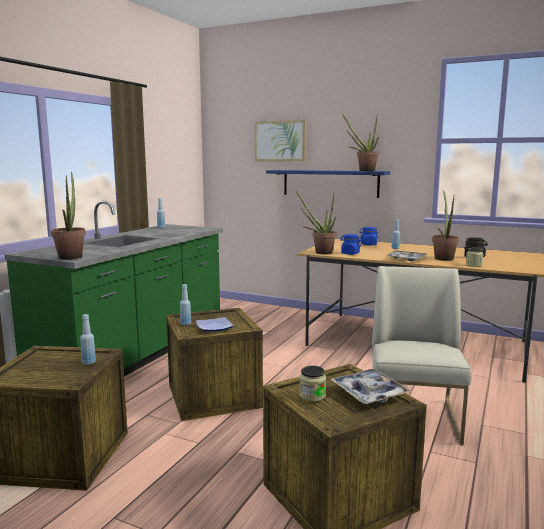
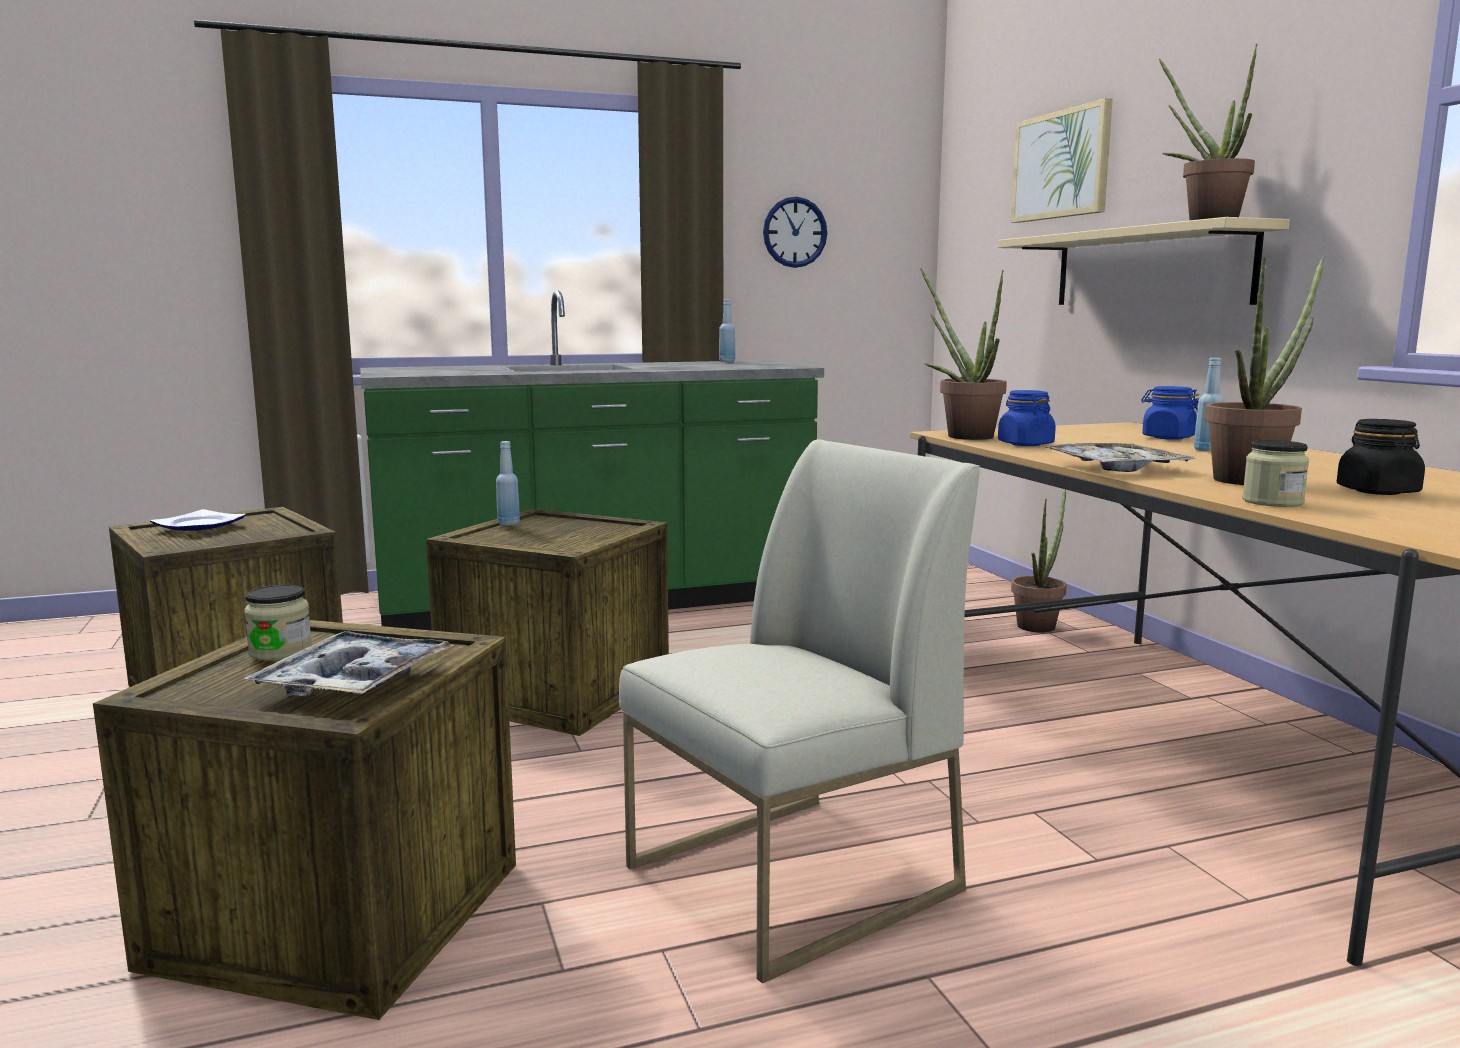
camera: 45 degrees right, 0 degrees up
potted plant [51,172,86,259] -> potted plant moved to [1011,489,1067,632]
blue bottle [80,314,96,365] -> none
plate [196,317,233,331] -> plate moved to [150,509,246,531]
blue shelf [266,170,390,198] -> beige shelf [998,217,1290,305]
none -> wall clock [763,197,827,268]

